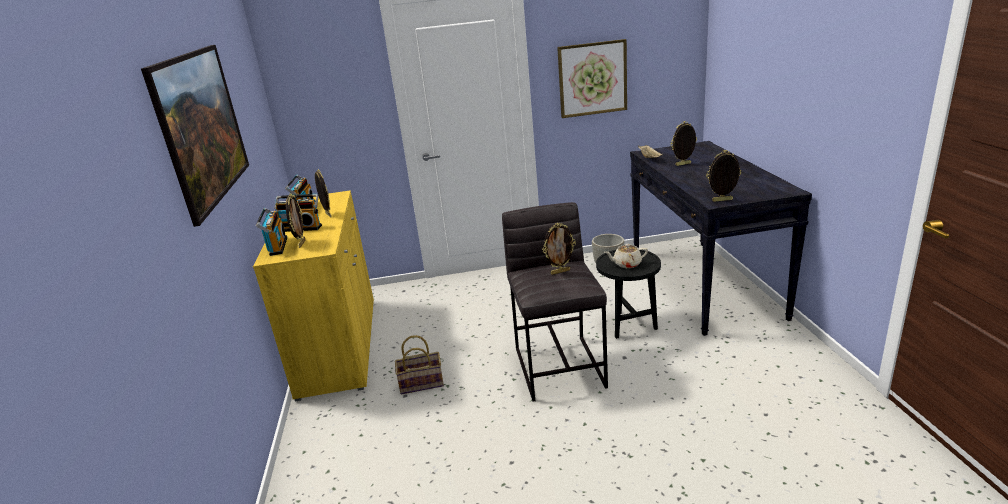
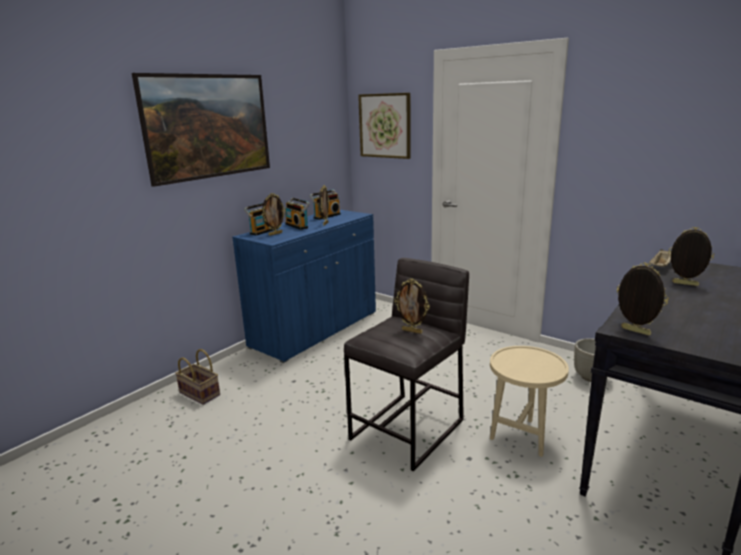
camera: 45 degrees right, 5 degrees down
yellow cabinet [253,190,374,401] -> blue cabinet [232,210,376,363]
basket [395,335,444,394] -> basket moved to [175,349,220,405]
picture [557,39,627,118] -> picture moved to [358,93,411,159]
black side table [596,250,661,339] -> beige side table [490,346,569,457]
beige teapot [605,244,648,268] -> none

